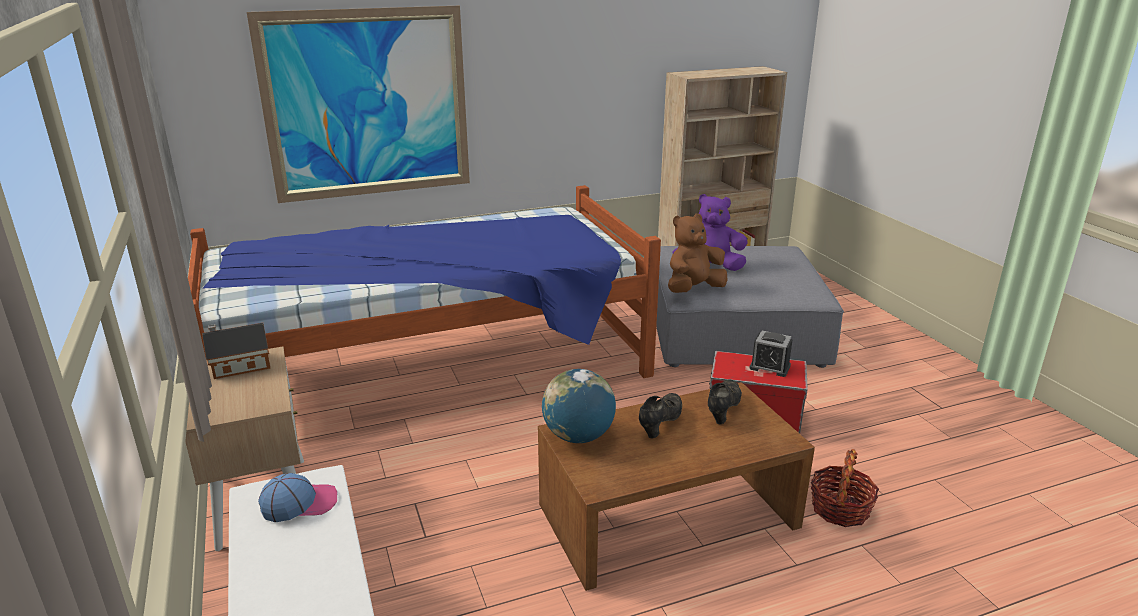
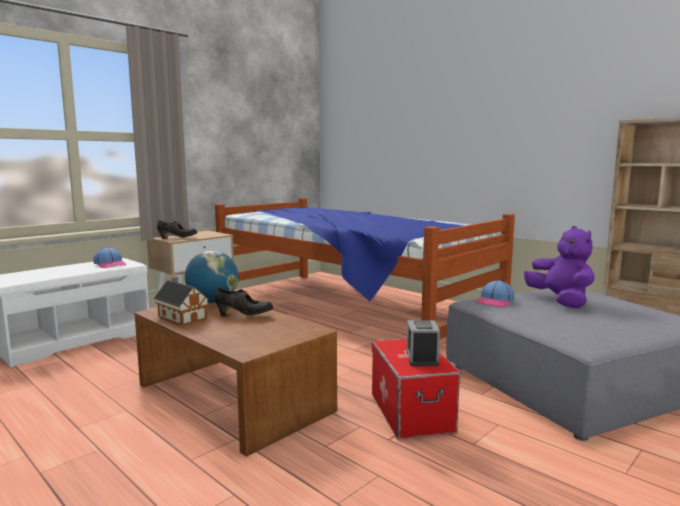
camera: 65 degrees right, 15 degrees down
toy house [202,323,270,379] -> toy house moved to [154,277,209,326]
picture [247,6,470,203] -> none
brown plush toy [668,214,727,293] -> cap [477,280,514,307]
black shoe [708,379,742,424] -> black shoe moved to [157,220,197,239]
basket [811,449,879,527] -> none

